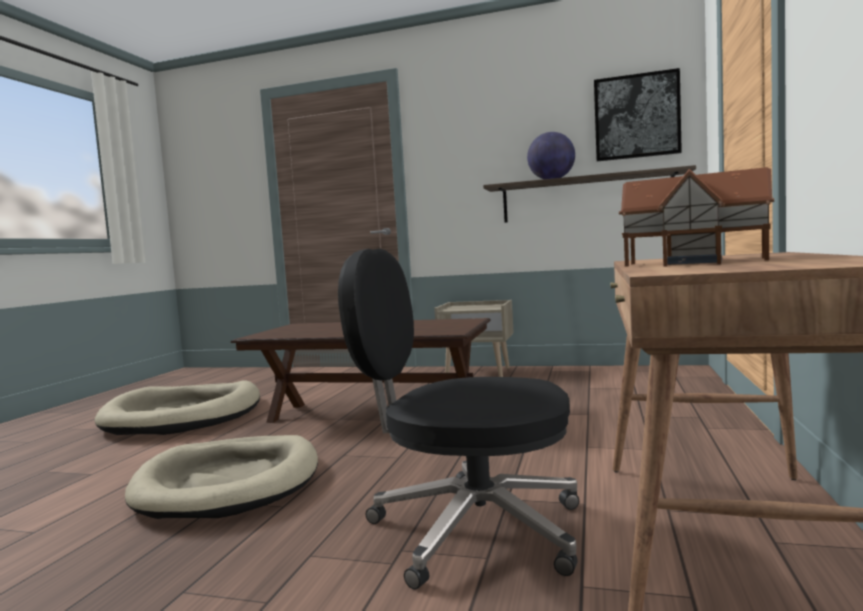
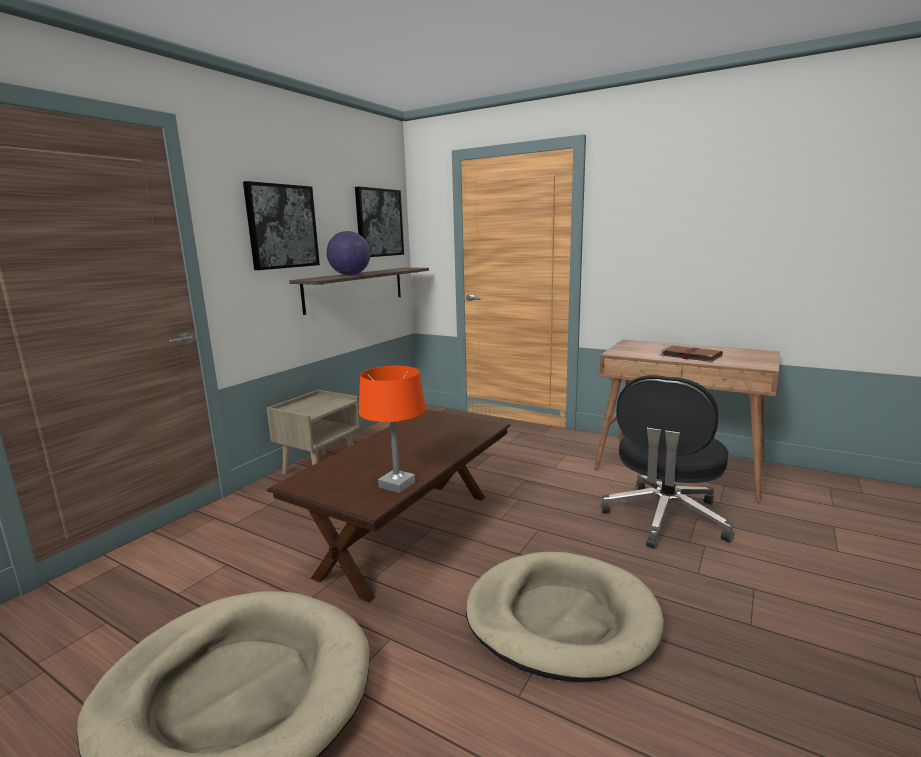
camera: 75 degrees left, 10 degrees up
toy house [619,167,774,267] -> brown book [661,345,723,362]
none -> picture [243,181,320,270]
none -> orange table lamp [359,366,426,493]

